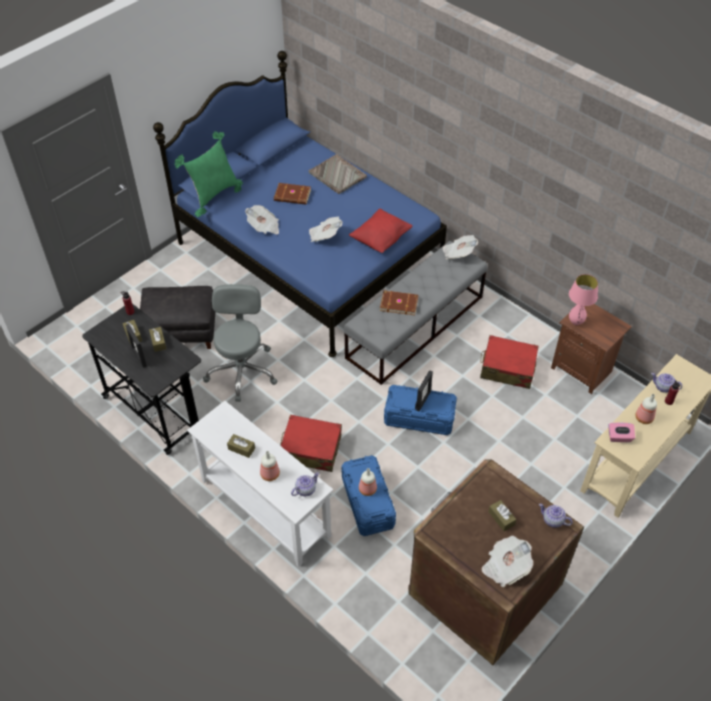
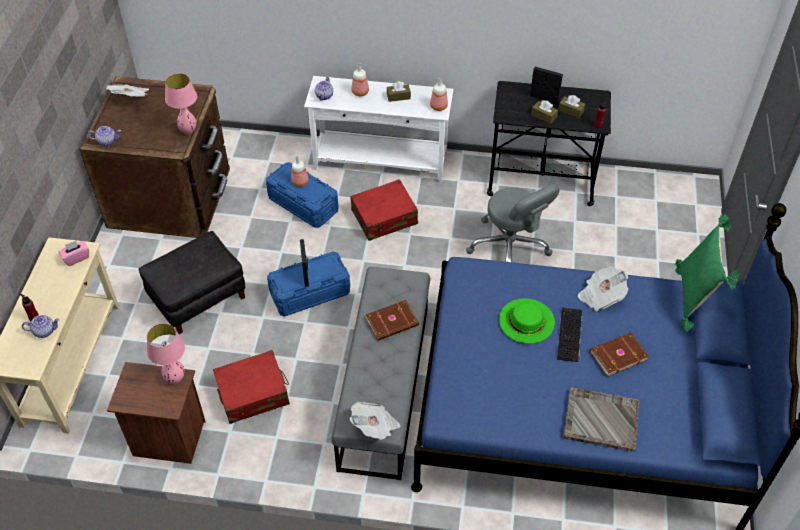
camera: 145 degrees right, 0 degrees up
black ottoman [140,286,215,349] -> black ottoman moved to [138,231,245,334]
newspaper [309,217,342,242] -> green hat [499,298,555,344]
red pillow [349,209,412,253] -> none
brown tissue box [488,500,516,531] -> none
bottle [635,394,657,424] -> bottle moved to [430,78,448,111]
none -> pink table lamp [165,73,197,134]
none -> keyboard [557,308,582,363]

